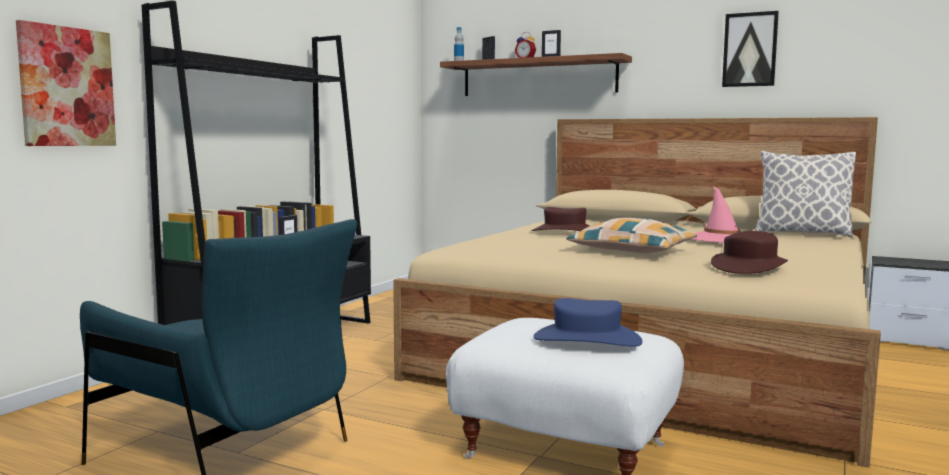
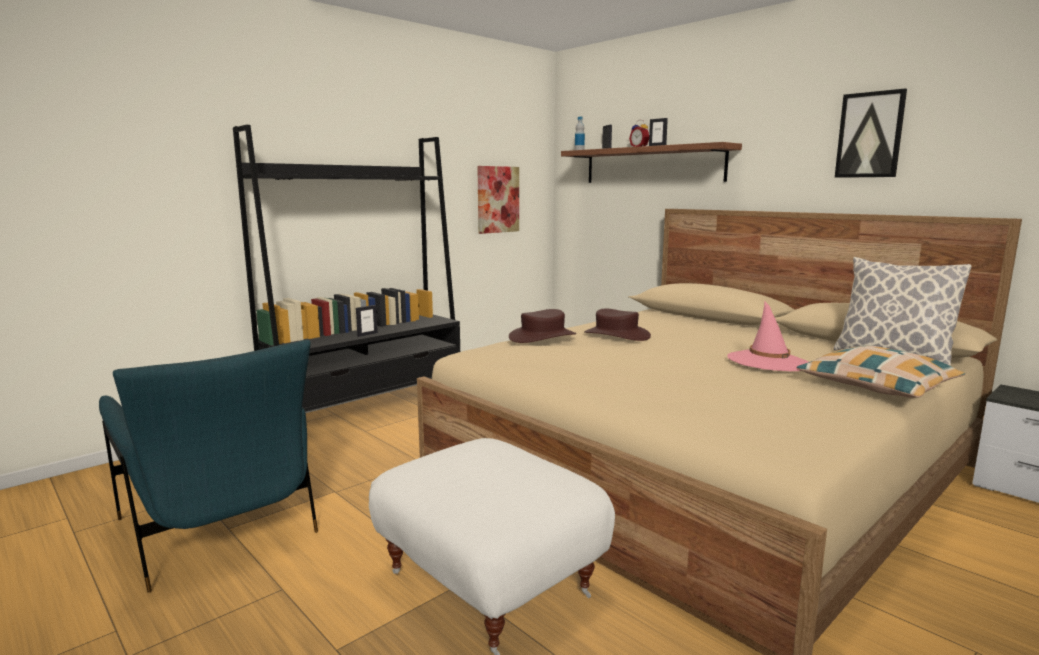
camera: 20 degrees right, 5 degrees up
picture [16,20,116,146] -> picture moved to [477,166,519,234]
blue hat [533,298,643,347] -> none
pillow [566,218,697,253] -> pillow moved to [797,345,965,398]
brown hat [711,231,788,274] -> brown hat moved to [509,309,576,343]

